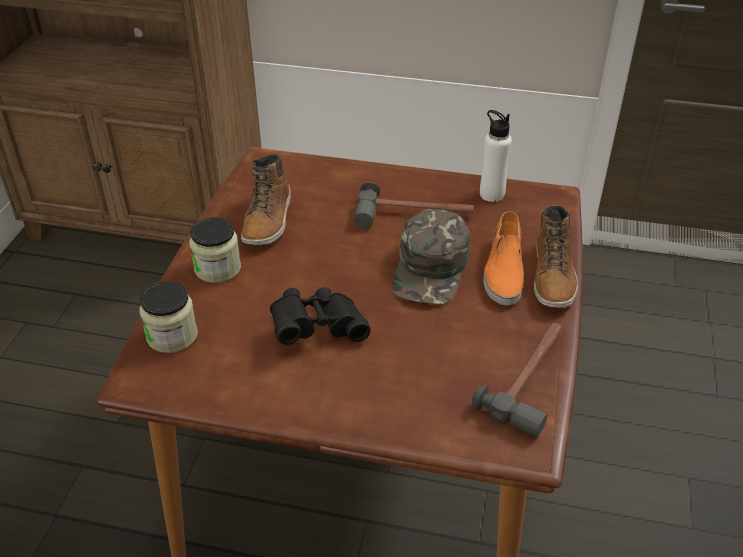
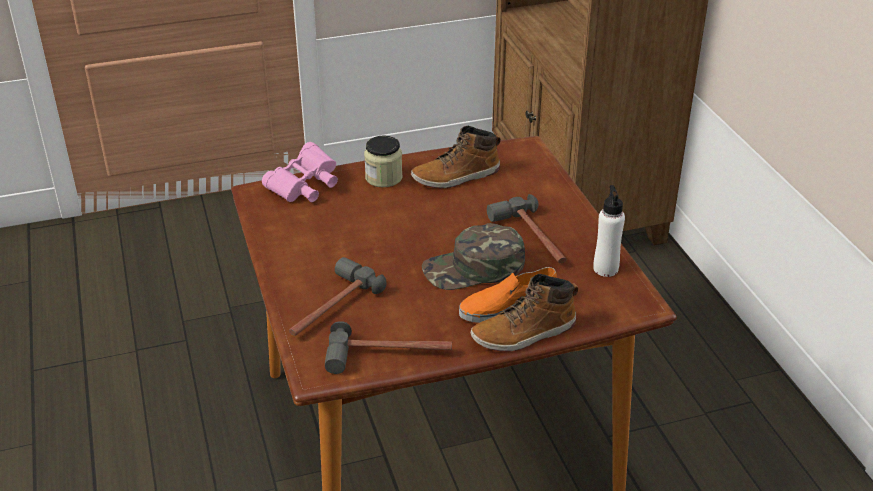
camera: 60 degrees right, 5 degrees down
jar [139,281,198,353] -> pink binoculars [262,142,338,202]
black binoculars [270,287,371,345] -> none
none -> hammer [289,257,387,336]

